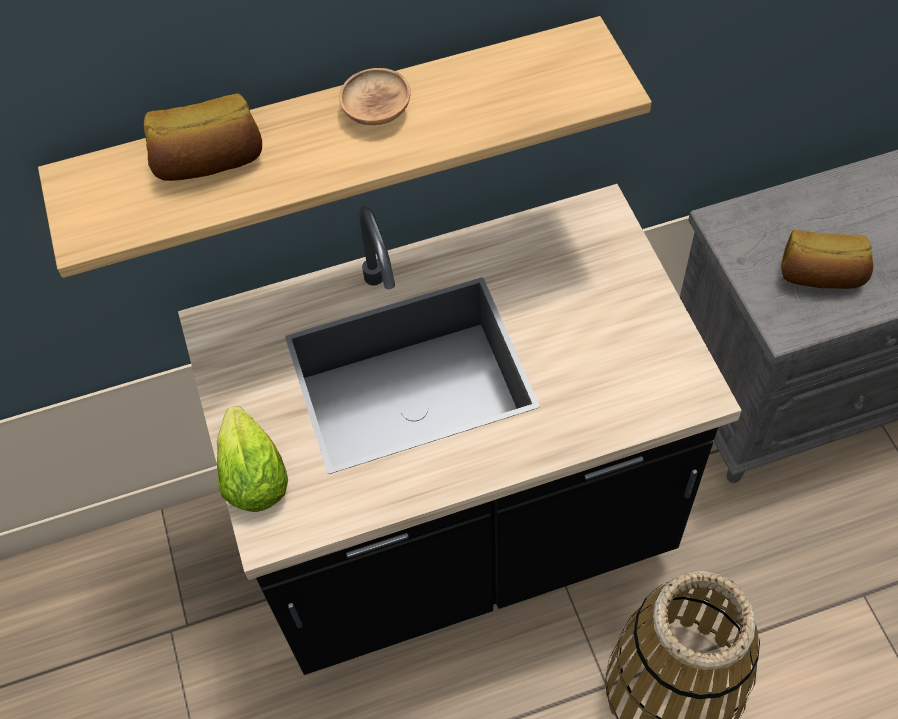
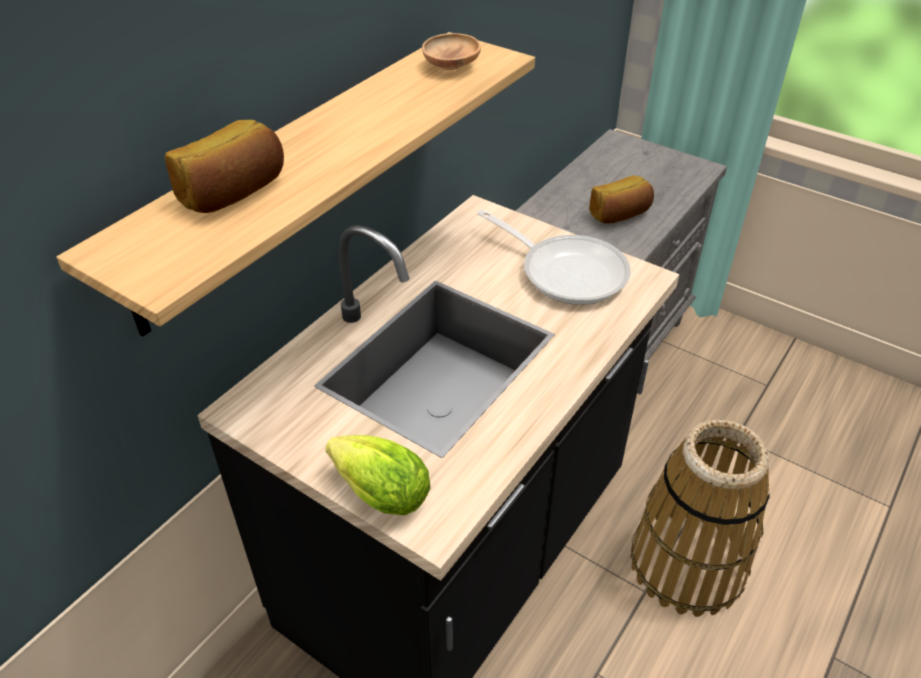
camera: 40 degrees left, 15 degrees down
brown bowl [339,68,411,125] -> brown bowl moved to [422,33,481,70]
none -> frying pan [477,210,631,305]

